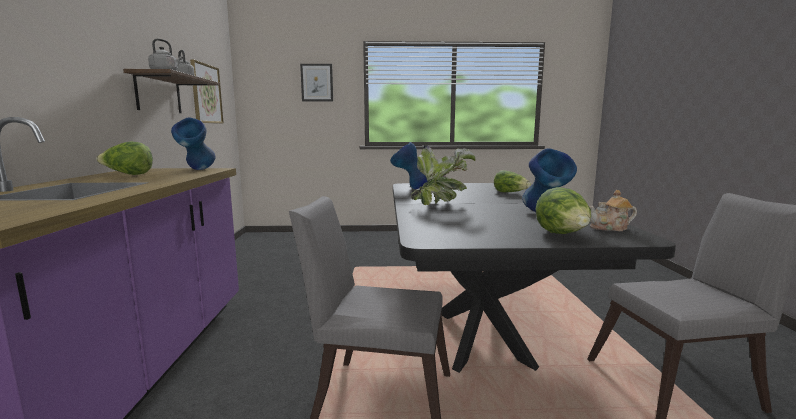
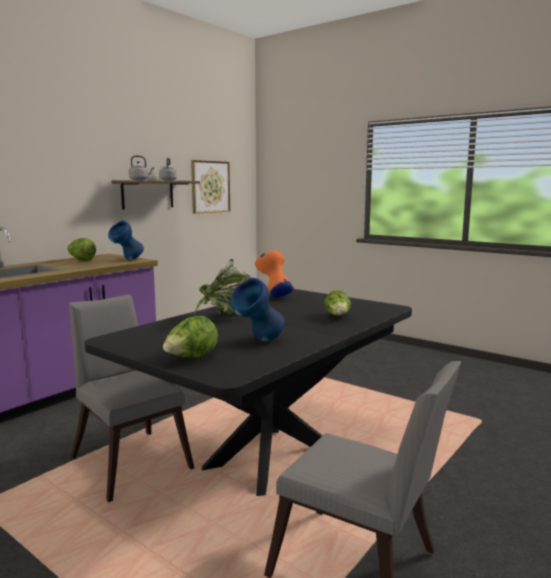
camera: 40 degrees right, 0 degrees up
picture [300,64,333,101] -> none
blue vase [390,142,428,189] -> orange vase [255,250,294,298]
teapot [589,190,637,231] -> none

